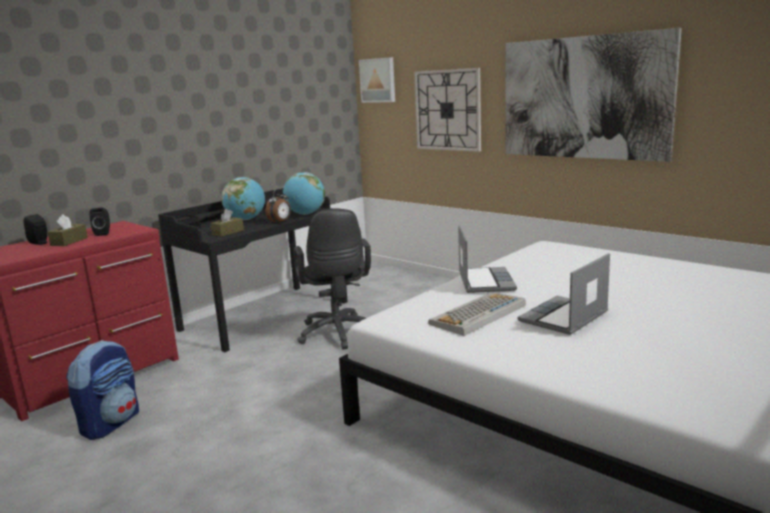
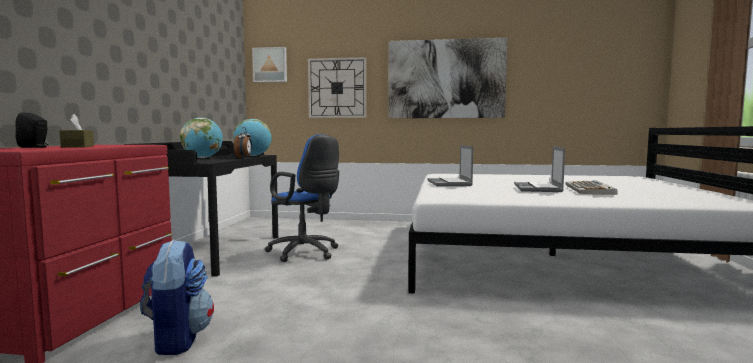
camera: 35 degrees left, 10 degrees down
black speaker [89,208,110,236] -> none
brown tissue box [211,209,244,237] -> none
black office chair [294,208,371,350] -> blue office chair [265,134,339,262]
keyboard [428,292,526,336] -> keyboard moved to [565,180,617,195]
laptop [458,225,517,293] -> laptop turned 150 degrees counterclockwise [427,145,473,186]

